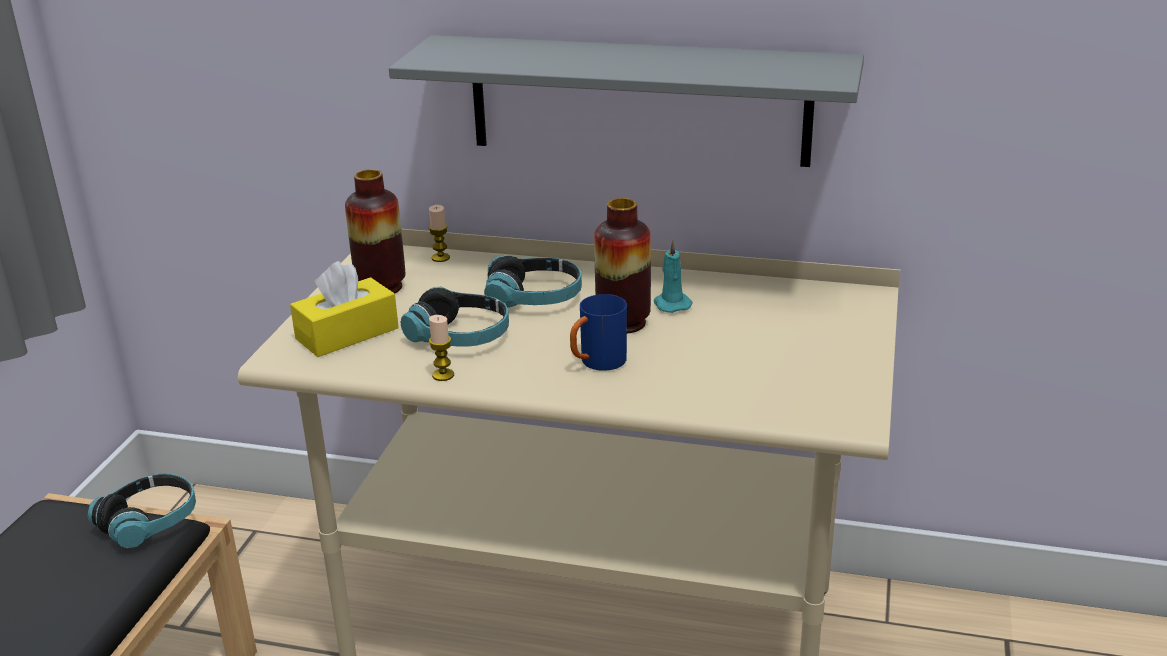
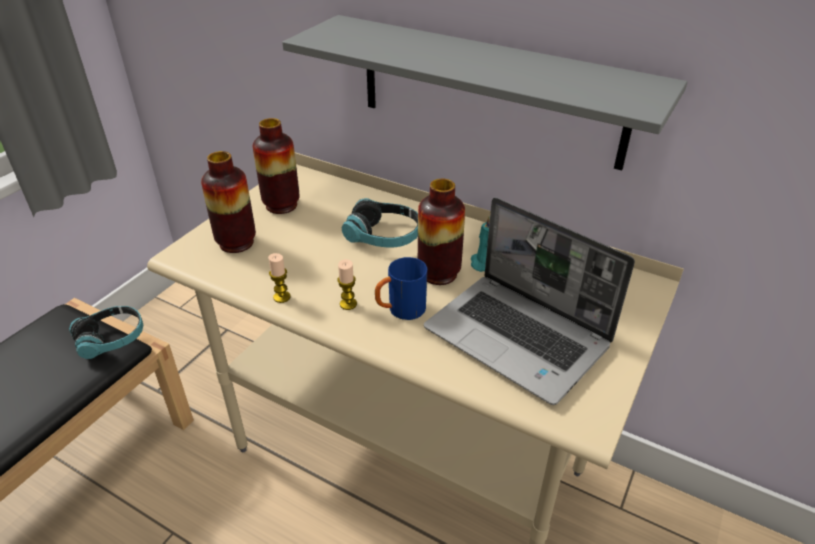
camera: 15 degrees right, 10 degrees up
yellow tissue box [290,261,399,357] -> vase [201,151,256,253]
headphones [400,287,509,347] -> none
candle [429,205,450,262] -> candle moved to [338,259,357,310]
none -> laptop [424,197,635,405]

